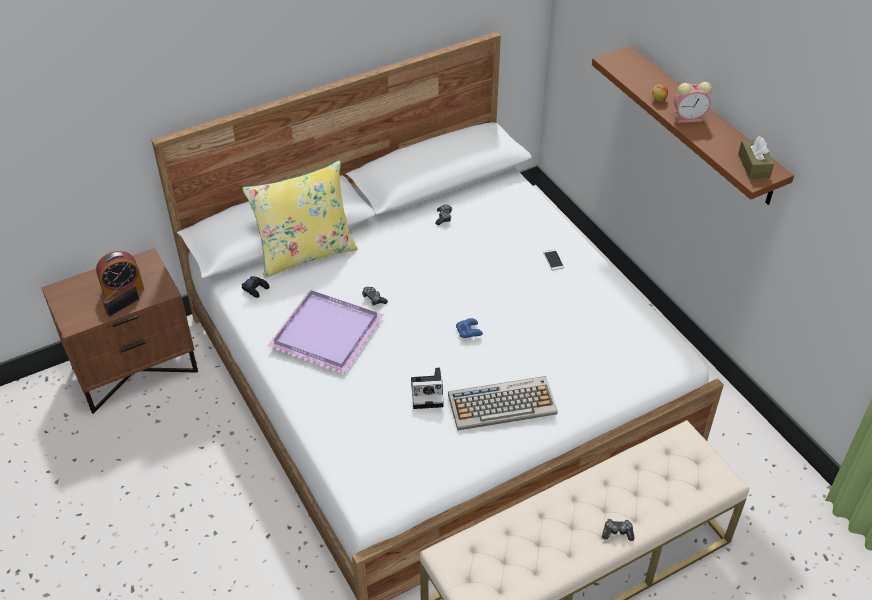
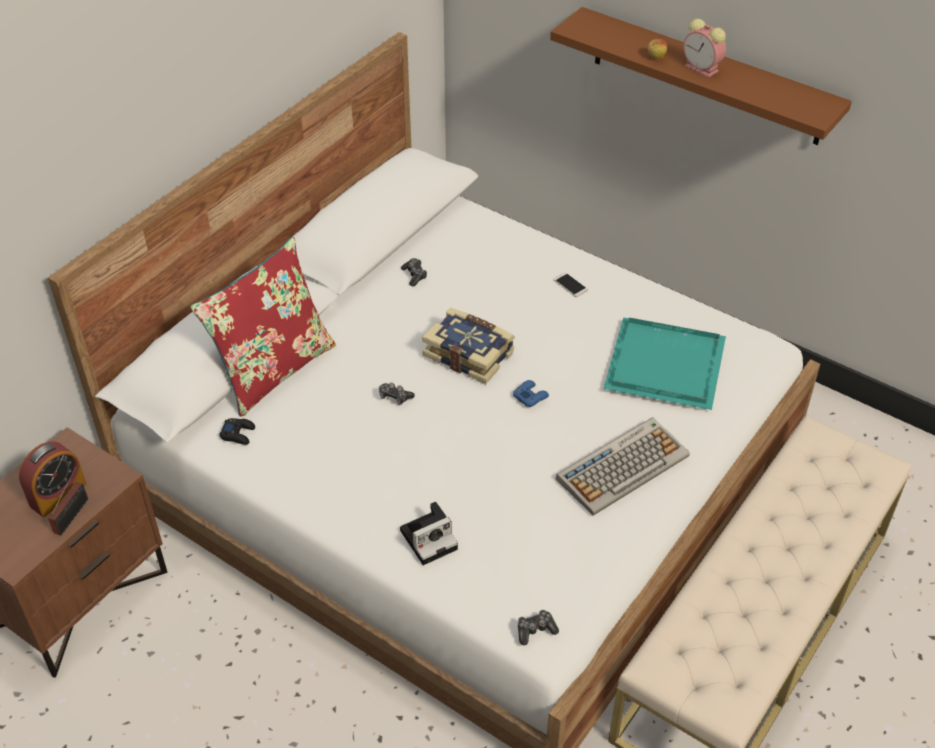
camera: 25 degrees left, 0 degrees up
yellow pillow [242,161,357,278] -> red pillow [190,237,336,417]
purple tray [267,290,384,373] -> none
camera [411,367,444,409] -> camera moved to [400,502,458,565]
game controller [602,519,634,541] -> game controller moved to [518,610,559,645]
alarm clock [674,82,712,123] -> alarm clock turned 75 degrees clockwise [683,18,726,78]
brown tissue box [738,136,774,179] -> none
none -> book [422,307,515,384]
none -> turquoise tray [604,317,726,410]

